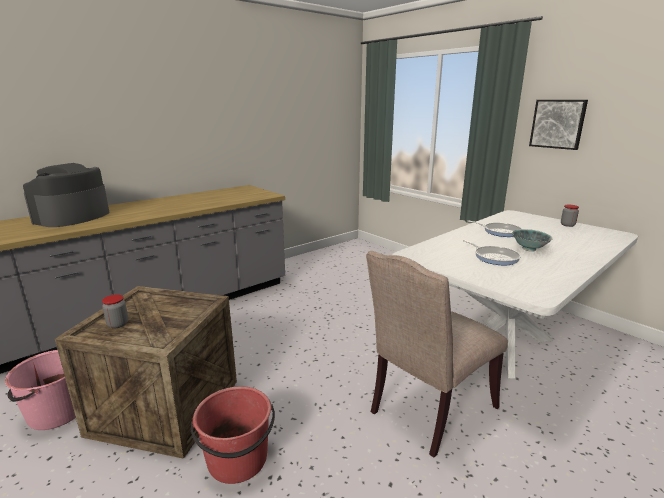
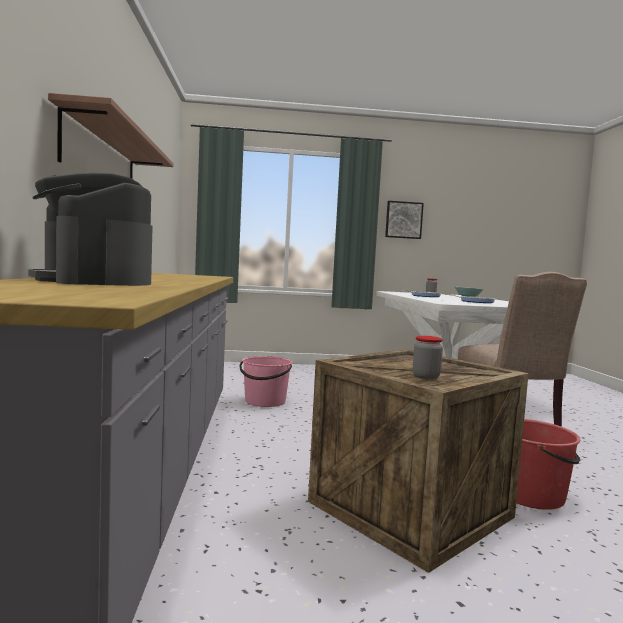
camera: 55 degrees left, 15 degrees down
pink bucket [5,350,76,430] -> pink bucket moved to [240,356,292,407]
none -> shelf [48,93,174,179]

